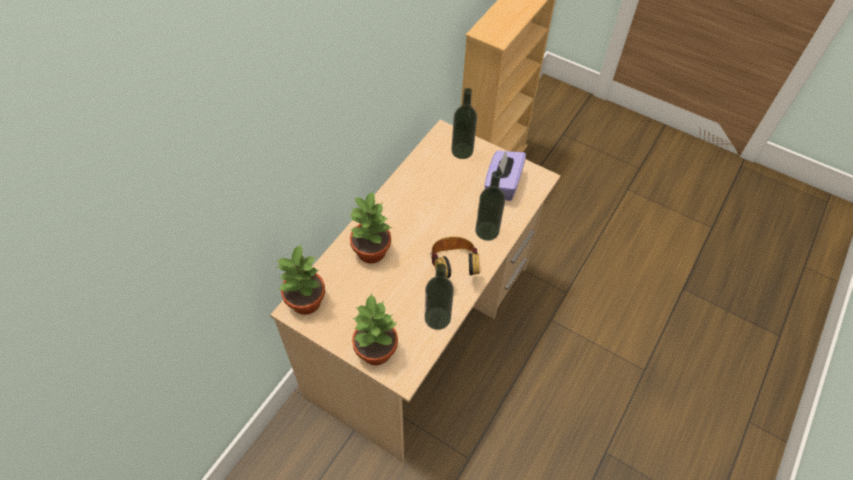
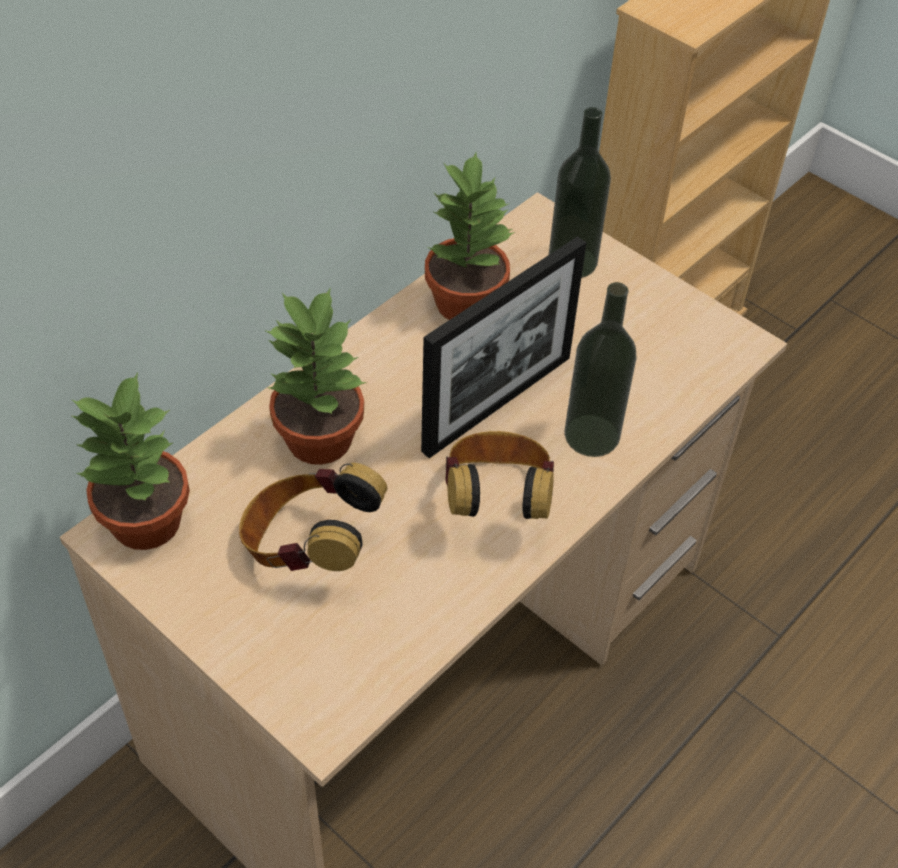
camera: 10 degrees right, 5 degrees down
potted plant [352,292,398,365] -> potted plant moved to [425,152,515,320]
bottle [425,263,454,330] -> none
purple tissue box [484,150,526,201] -> none
none -> headphones [239,463,387,571]
none -> picture frame [421,236,587,458]

